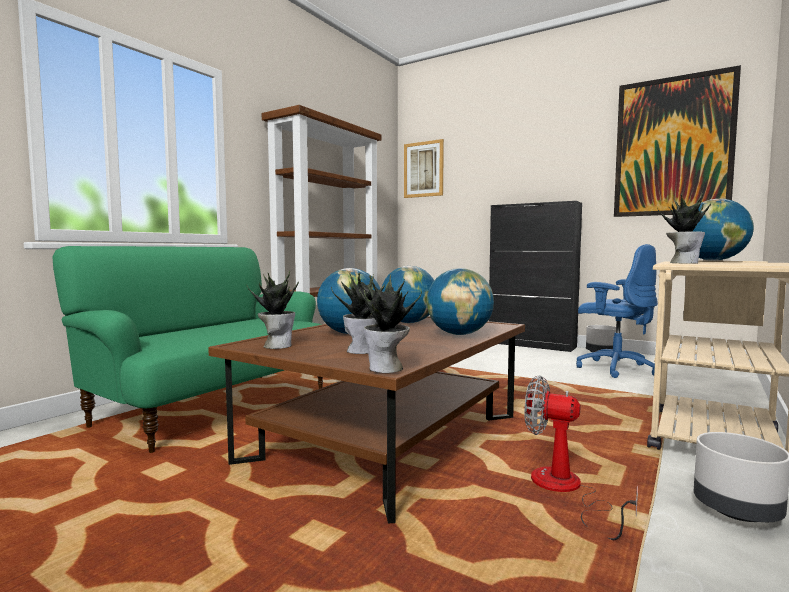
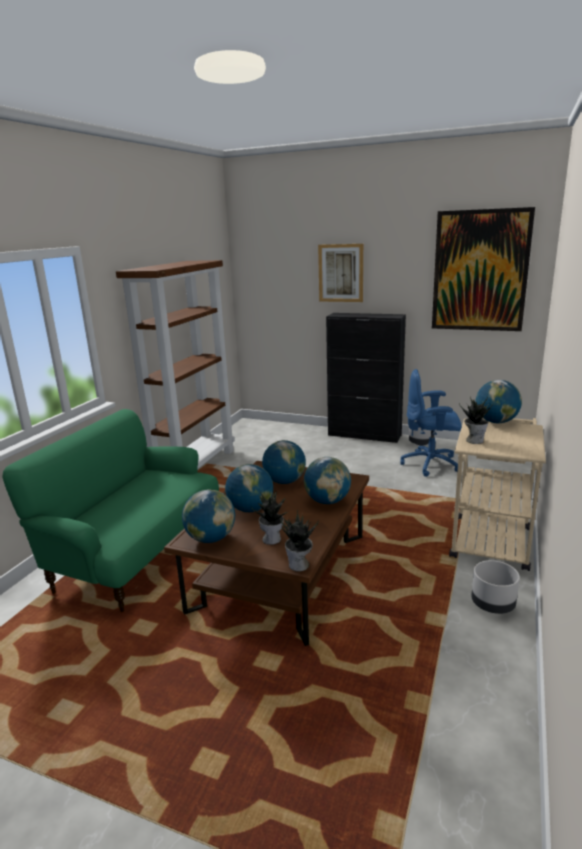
camera: 10 degrees left, 15 degrees up
potted plant [246,271,299,349] -> globe [182,490,235,543]
picture [404,139,444,198] -> picture moved to [318,244,363,302]
fan [524,375,638,540] -> none
blue office chair [576,244,658,378] -> blue office chair turned 150 degrees clockwise [400,369,462,477]

